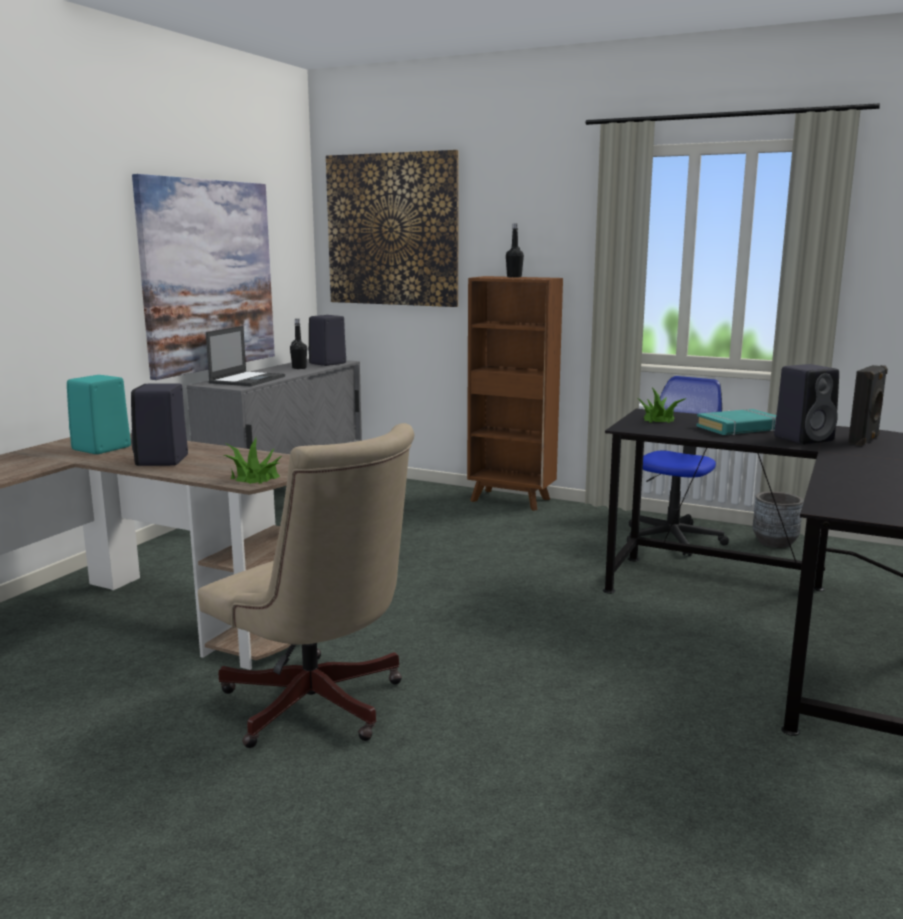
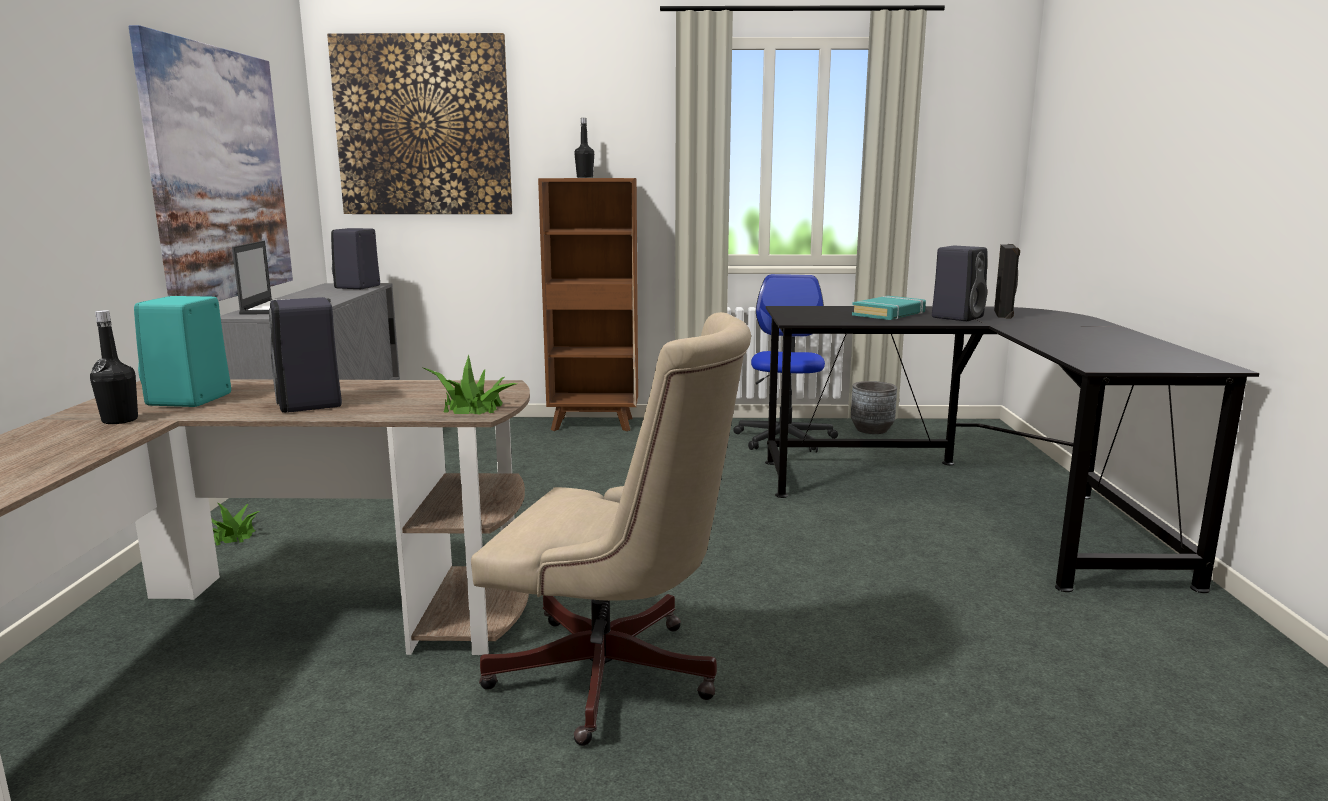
camera: 25 degrees left, 0 degrees up
black bottle [290,319,307,369] -> black bottle moved to [90,310,138,424]
potted plant [638,388,687,423] -> potted plant moved to [211,502,260,546]

